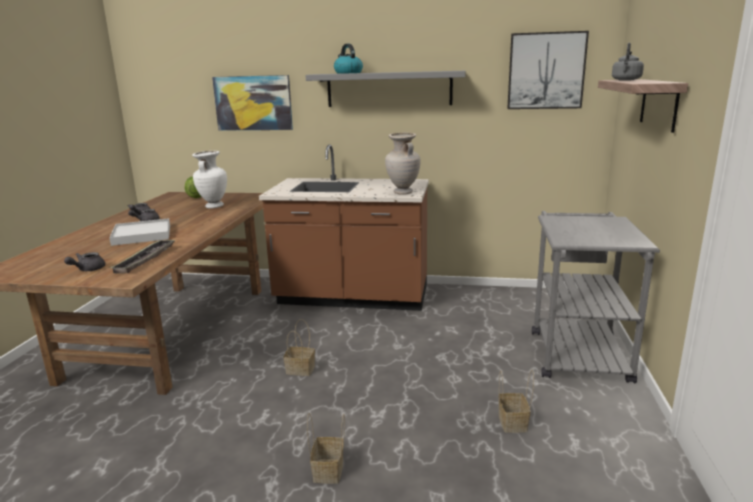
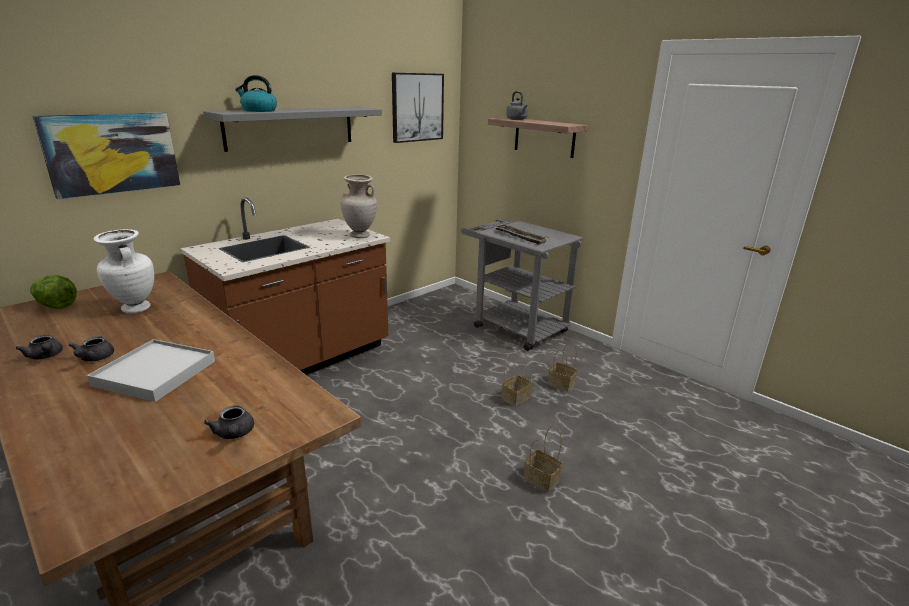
camera: 55 degrees left, 5 degrees up
tray [109,240,175,274] -> tray moved to [495,224,549,245]
basket [283,319,315,376] -> basket moved to [502,353,532,407]

